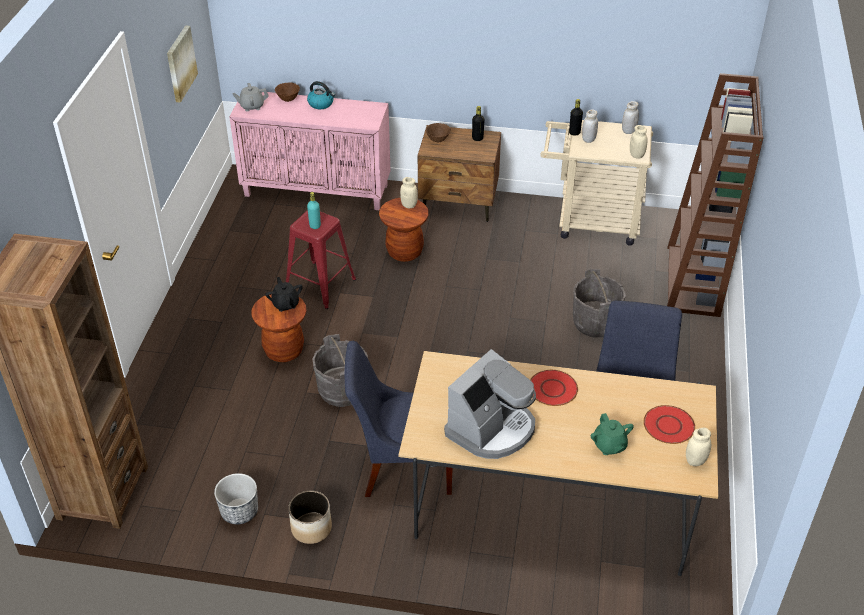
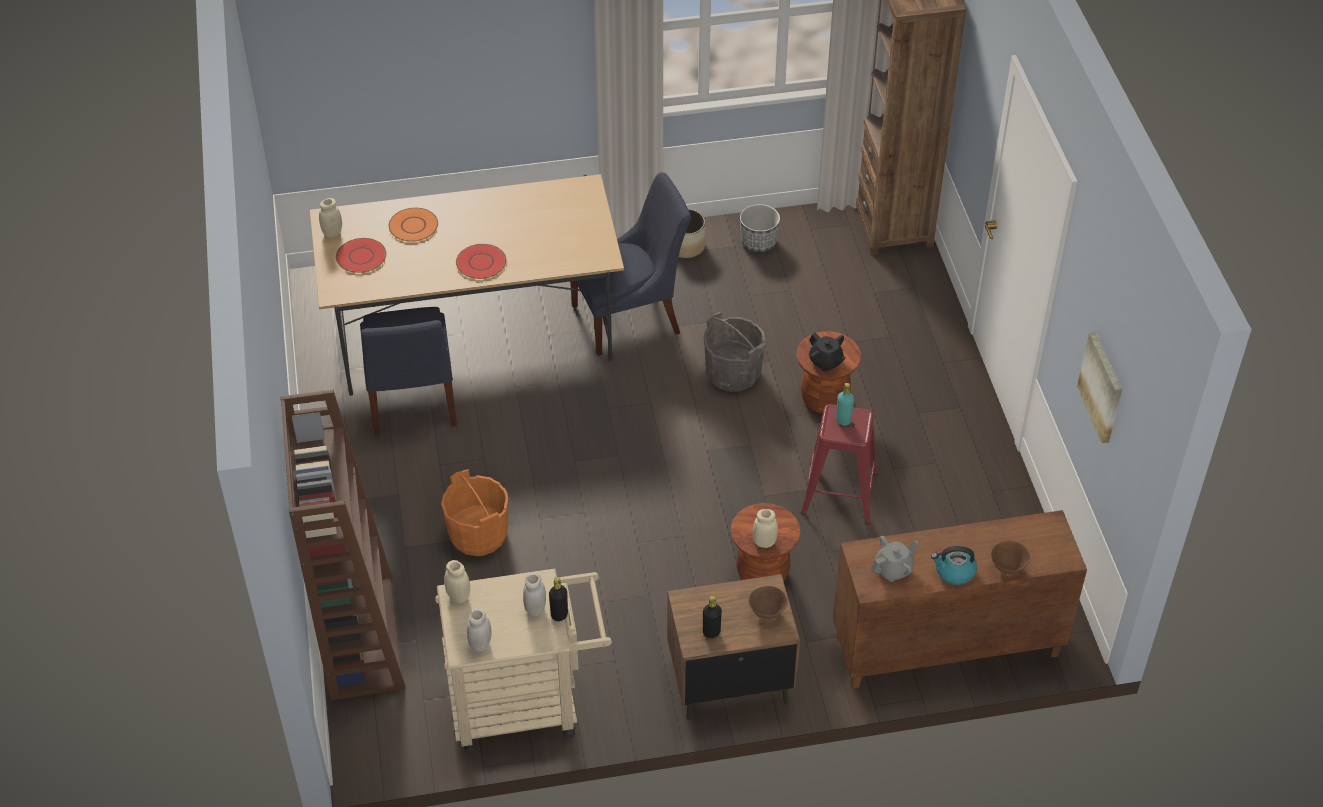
camera: 160 degrees right, 5 degrees up
pink cabinet [229,92,390,210] -> brown cabinet [833,510,1087,689]
grey teapot [232,83,269,111] -> grey teapot moved to [871,536,918,582]
coffee machine [444,349,536,459] -> none
grey bucket [573,269,626,338] -> orange bucket [441,469,508,556]
green teapot [591,413,634,455] -> orange plate [389,208,438,242]

